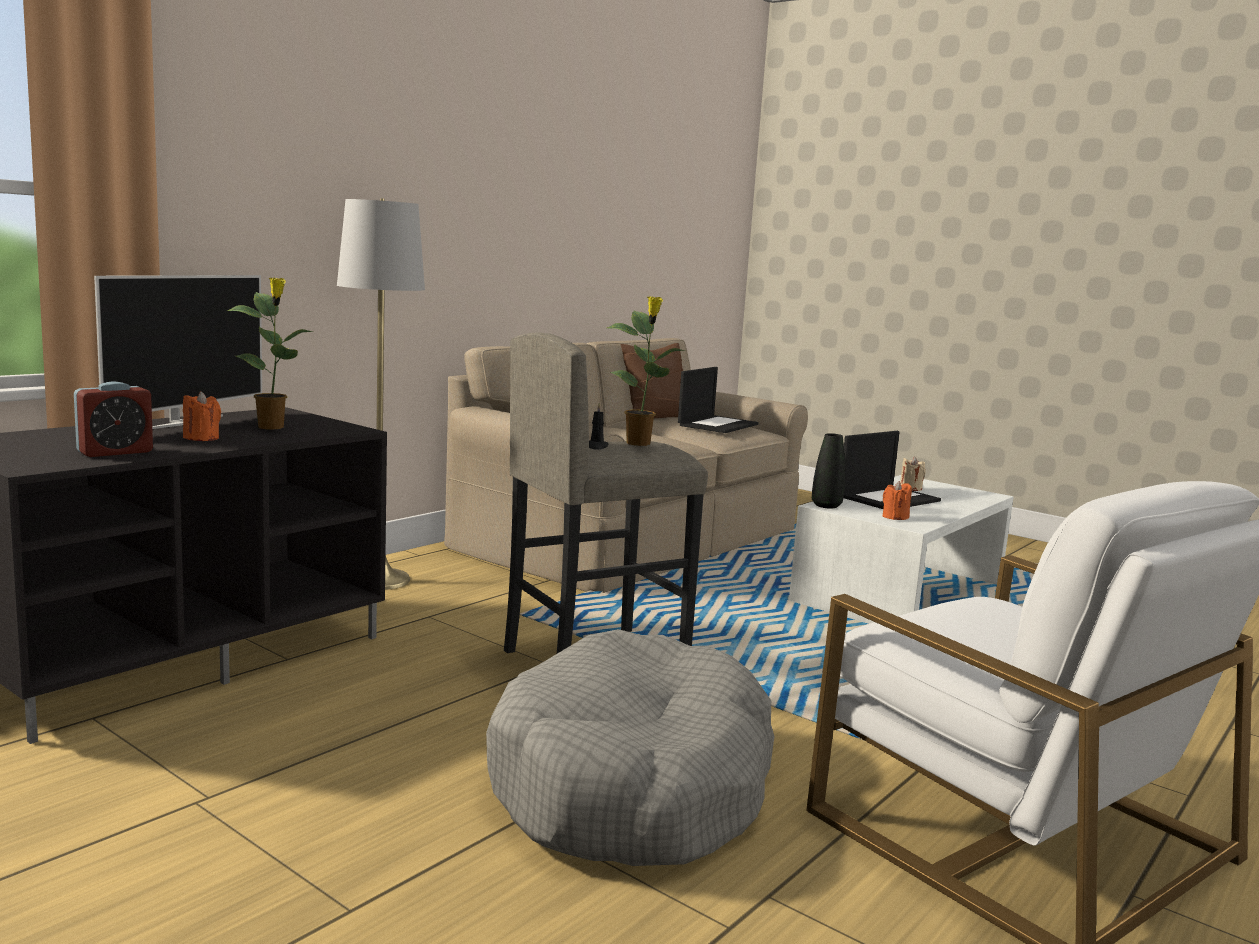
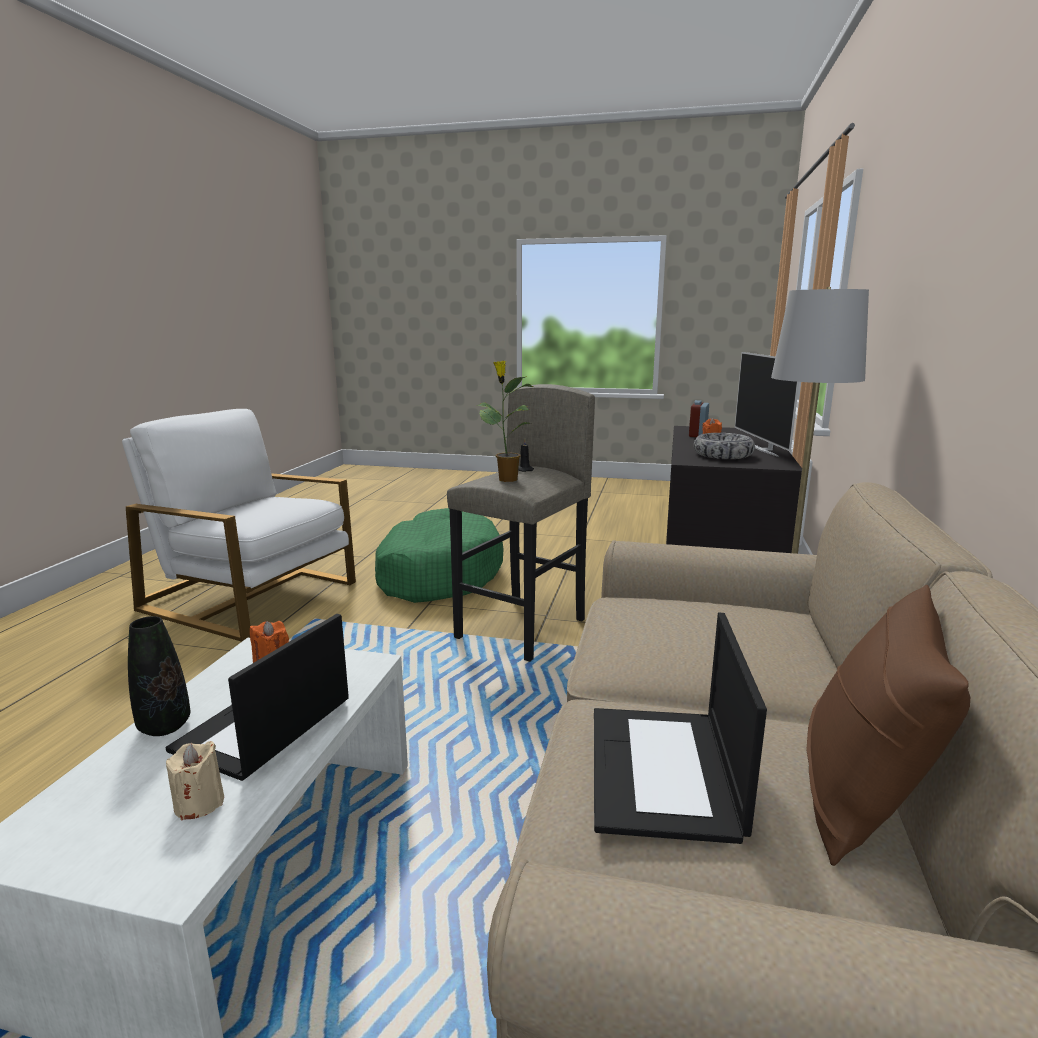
camera: 155 degrees right, 5 degrees up
potted plant [227,277,314,429] -> bowl [694,433,755,459]
grey dog bed [486,629,775,866] -> green dog bed [375,508,504,603]
black vase [812,433,845,508] -> black vase moved to [128,616,190,736]

